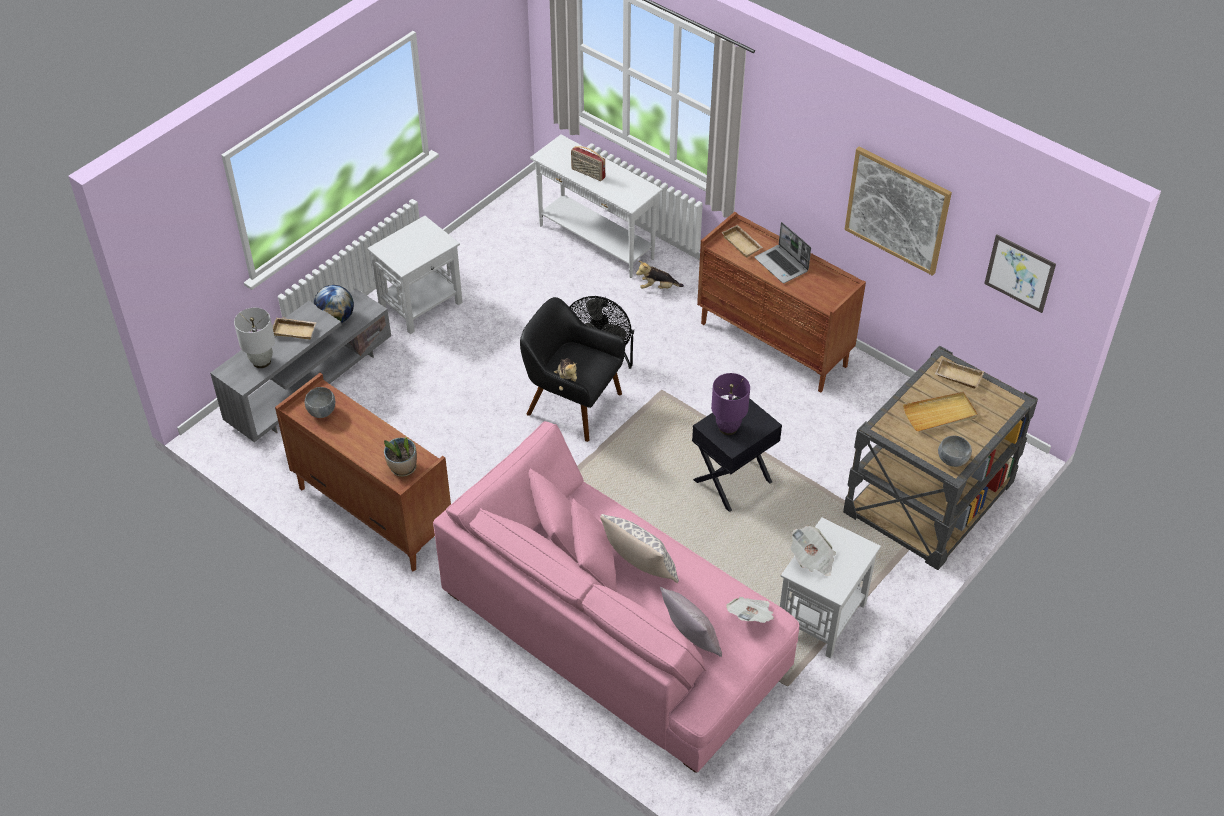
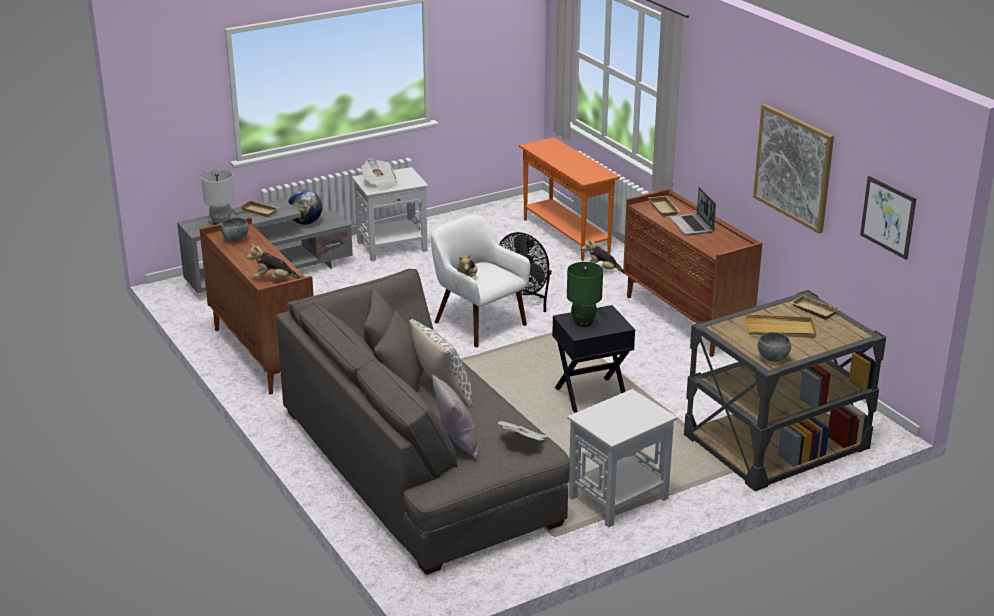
camera: 20 degrees right, 20 degrees down
potted plant [384,437,417,477] -> plush toy [247,243,302,279]
pink sofa [433,421,799,773] -> grey sofa [276,269,570,575]
black armchair [520,297,625,442] -> white armchair [431,215,530,348]
white console table [530,135,663,278] -> orange console table [519,137,620,261]
radio [571,146,605,181] -> none
purple table lamp [711,373,750,435] -> green table lamp [567,262,603,327]
newspaper [791,526,836,576] -> newspaper moved to [361,159,398,191]

